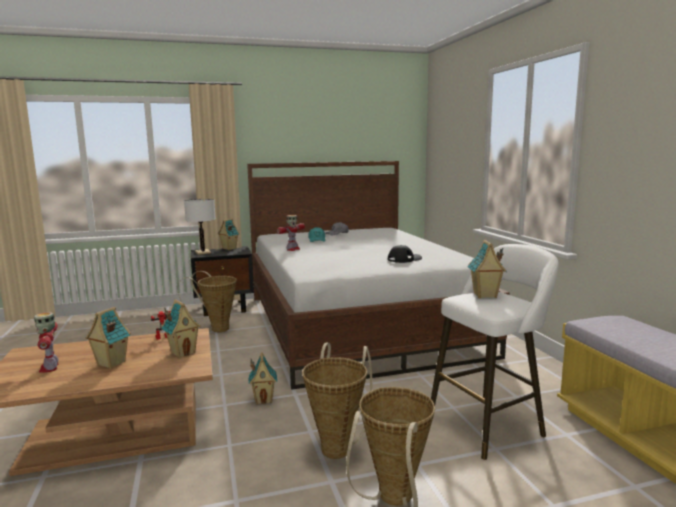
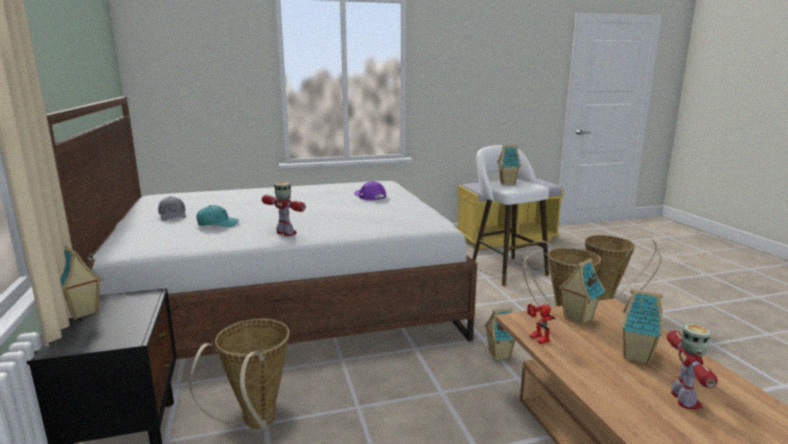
camera: 90 degrees left, 5 degrees up
toy robot [34,312,59,373] -> toy robot turned 60 degrees counterclockwise [667,324,718,410]
white table lamp [184,199,216,255] -> none
black cap [388,245,422,263] -> purple cap [354,182,386,200]

